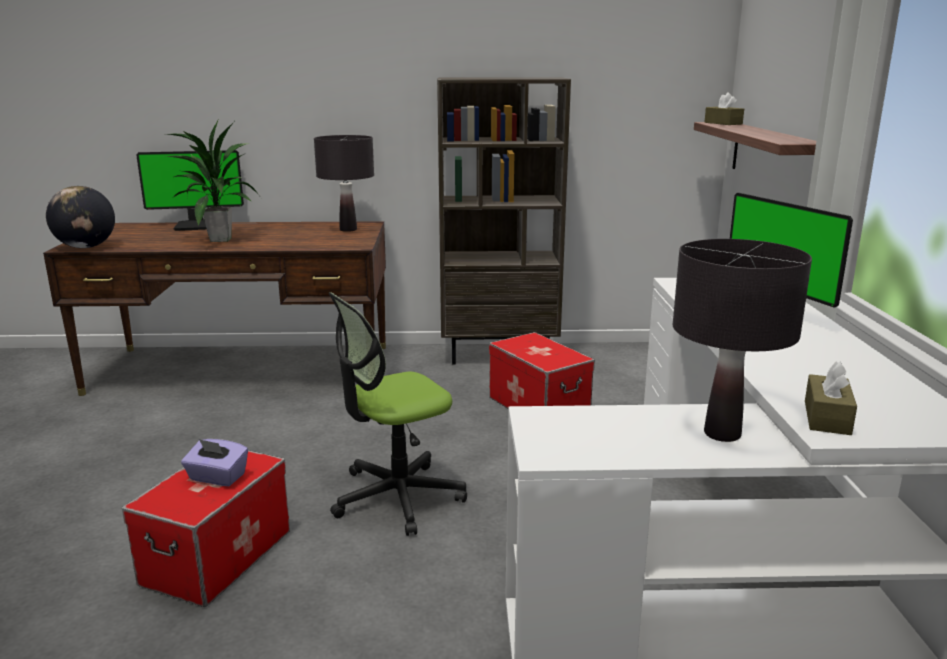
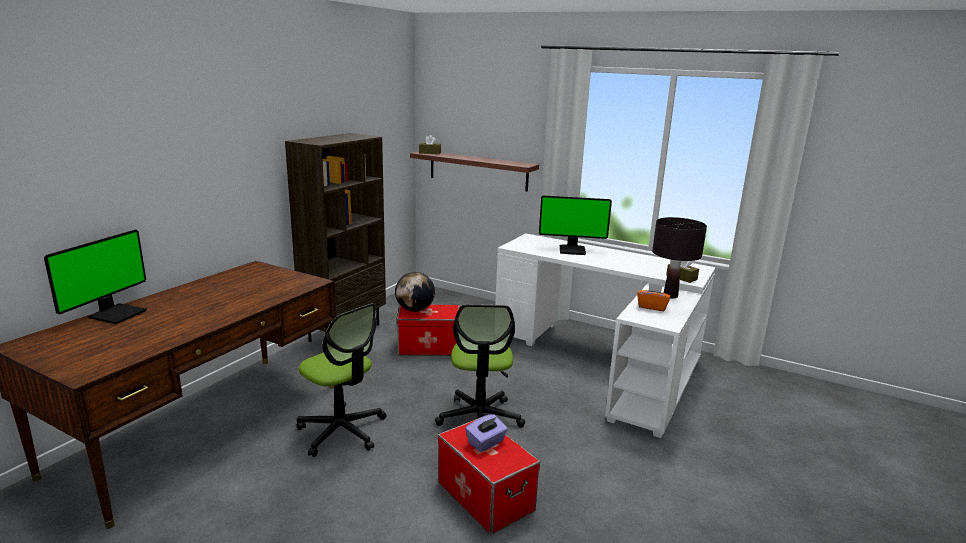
camera: 60 degrees left, 0 degrees up
globe [46,186,115,248] -> globe moved to [395,272,435,312]
potted plant [166,121,259,242] -> none
black table lamp [314,135,374,232] -> none
none -> office chair [297,303,386,457]
none -> orange tissue box [637,282,670,311]

